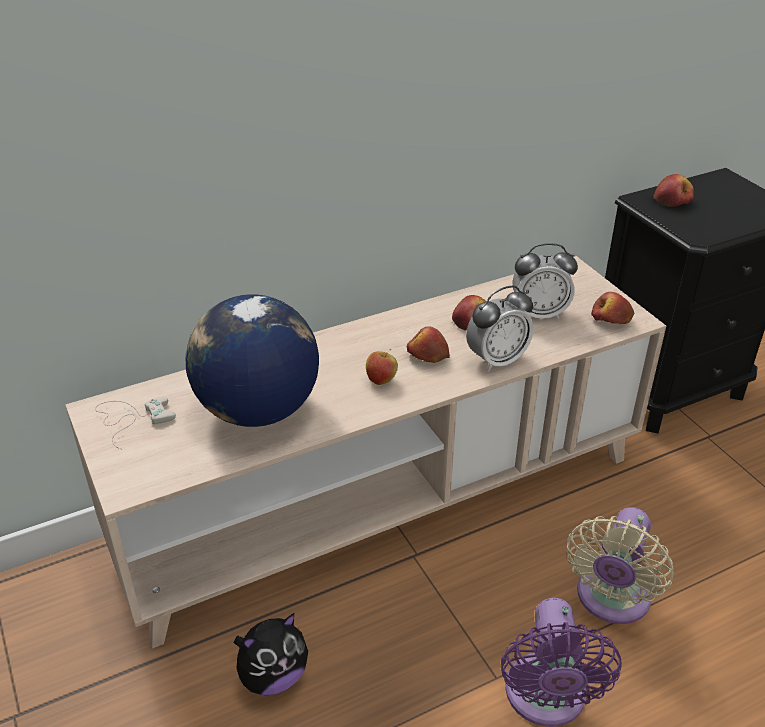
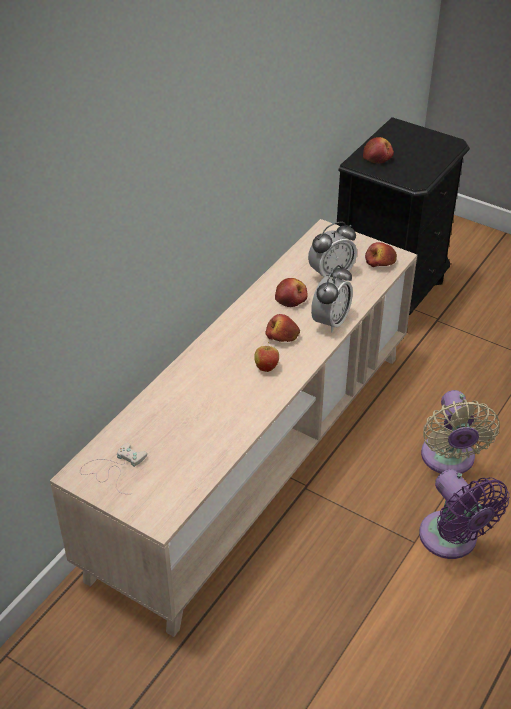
camera: 30 degrees left, 5 degrees up
globe [186,294,319,427] -> none
plush toy [234,613,308,695] -> none

